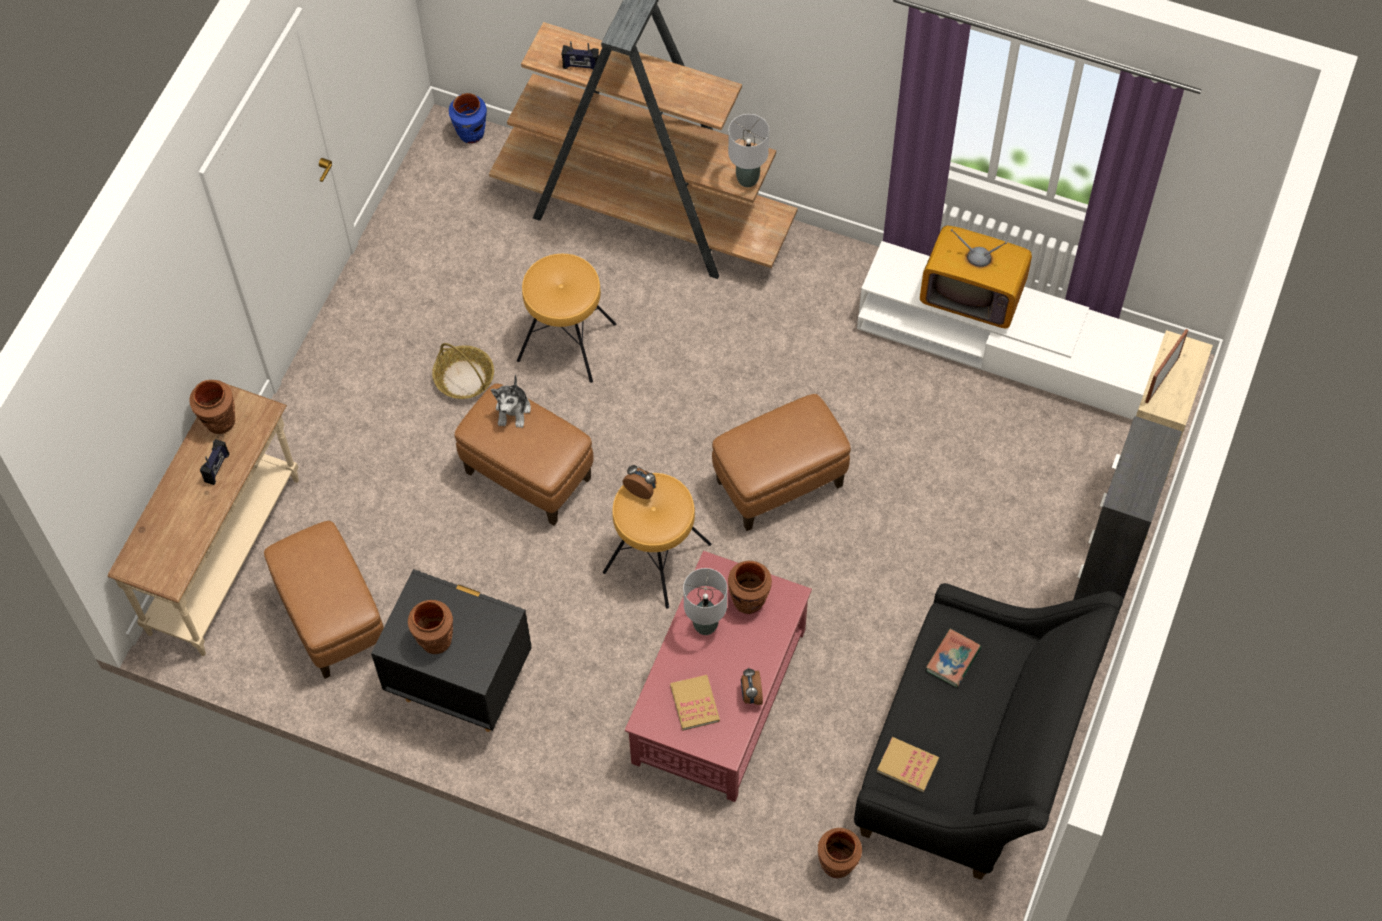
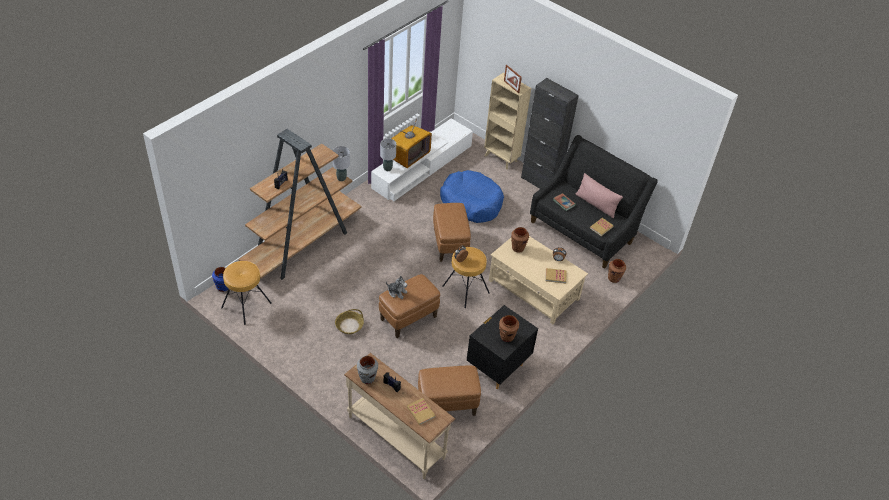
camera: 75 degrees left, 15 degrees down
brown vase [190,380,235,434] -> grey vase [357,356,378,384]
brown stool [517,254,616,383] -> brown stool moved to [221,261,272,325]
red coffee table [625,551,812,802] -> beige coffee table [489,236,588,324]
grey table lamp [683,568,727,635] -> grey table lamp moved to [380,138,396,171]
none -> book [407,398,435,425]
none -> blue dog bed [440,170,504,223]
none -> pink pillow [575,173,623,218]

